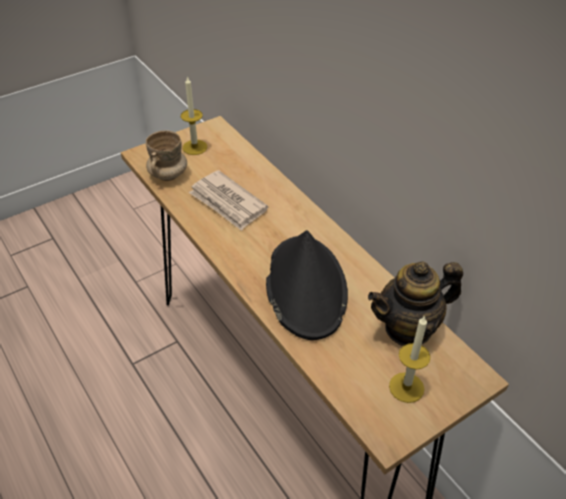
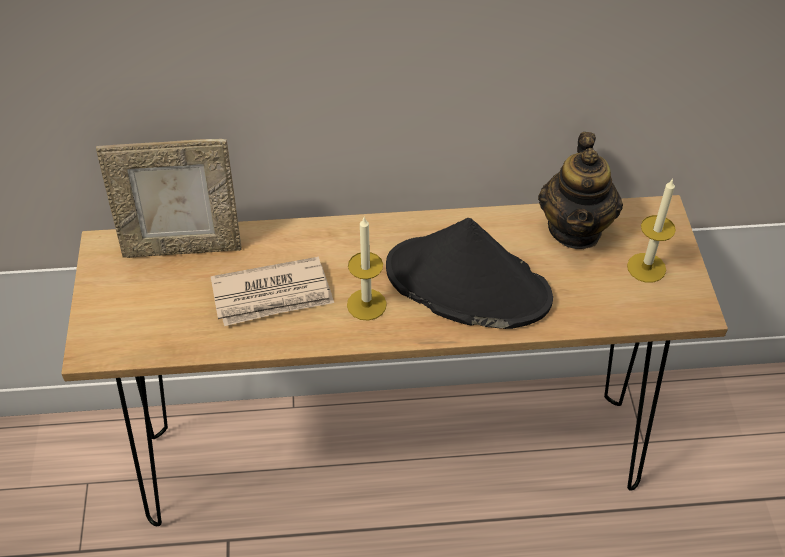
camera: 60 degrees left, 5 degrees up
beige mug [146,131,187,181] -> none
candle [181,76,207,155] -> candle moved to [347,217,387,321]
none -> picture frame [96,139,242,258]

